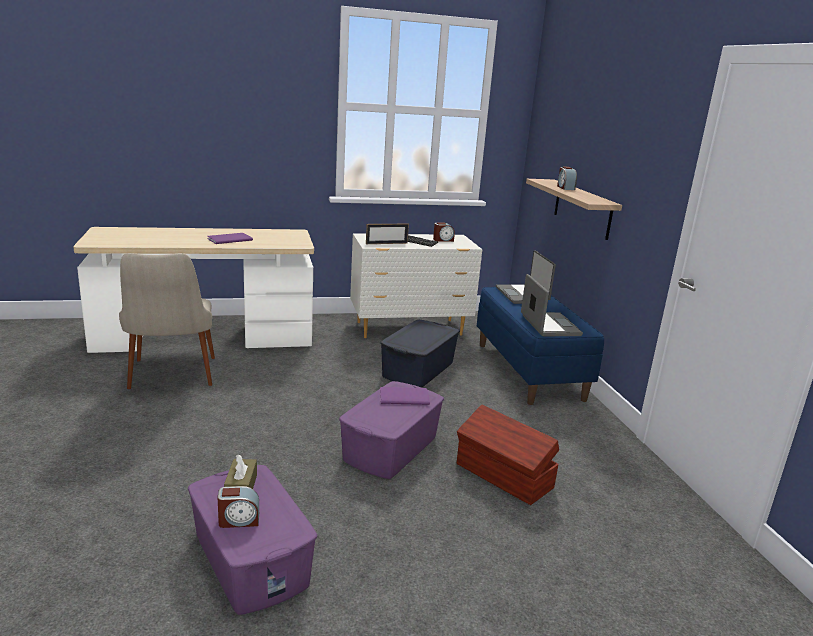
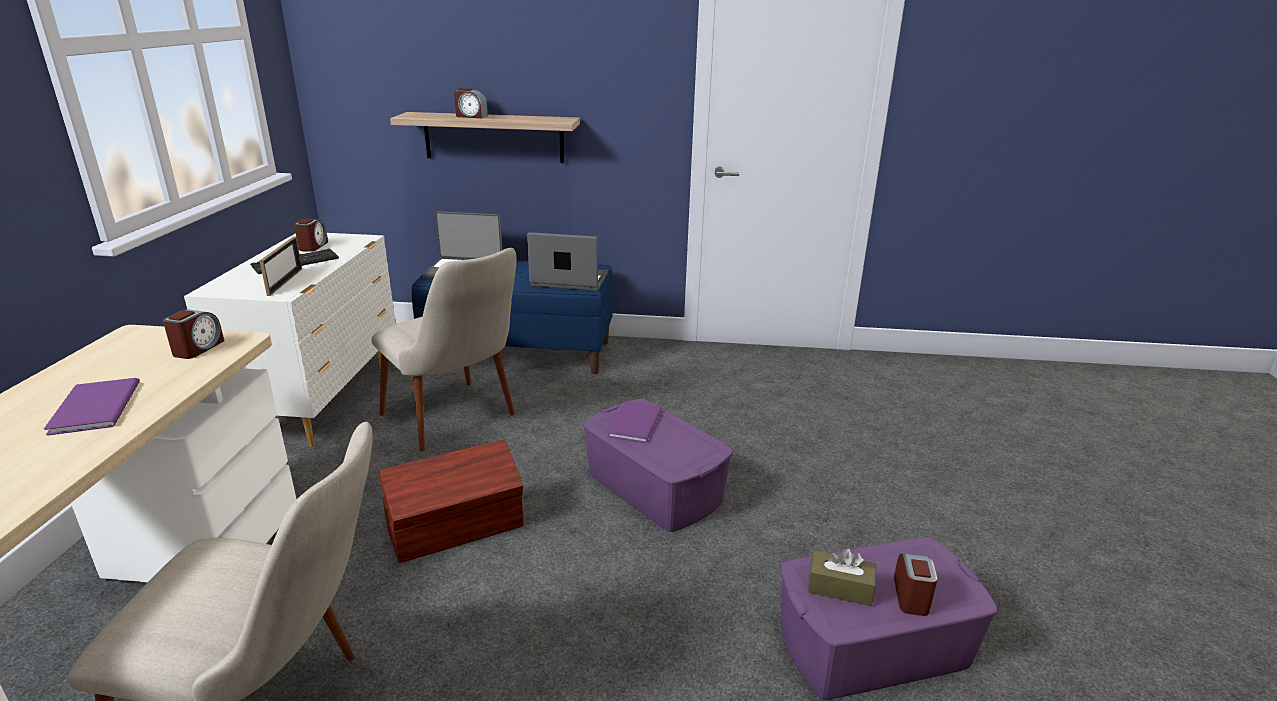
camera: 70 degrees left, 5 degrees up
blue storage box [380,320,460,387] -> beige chair [372,248,516,451]
brown storage box [457,405,559,505] -> brown storage box moved to [380,439,524,563]
none -> alarm clock [163,309,224,359]

